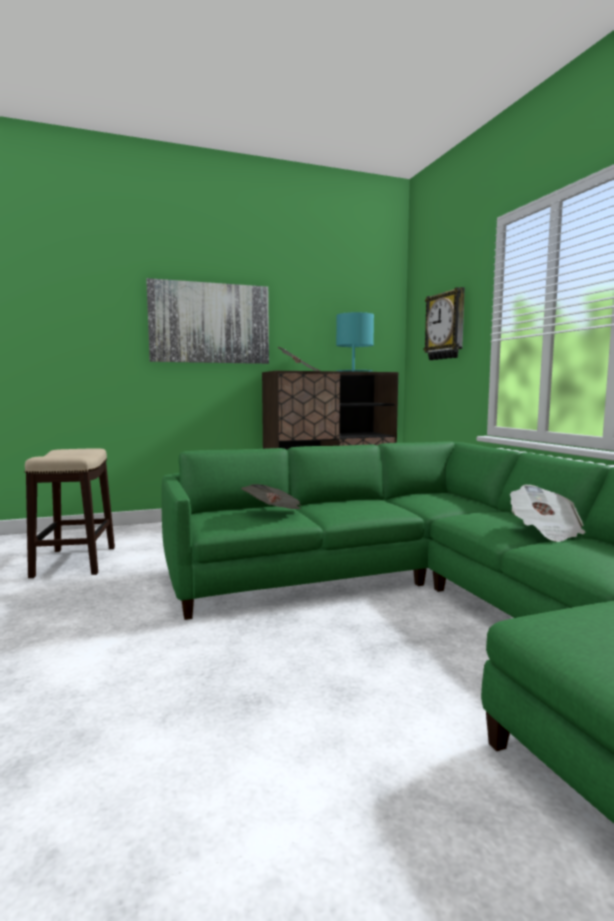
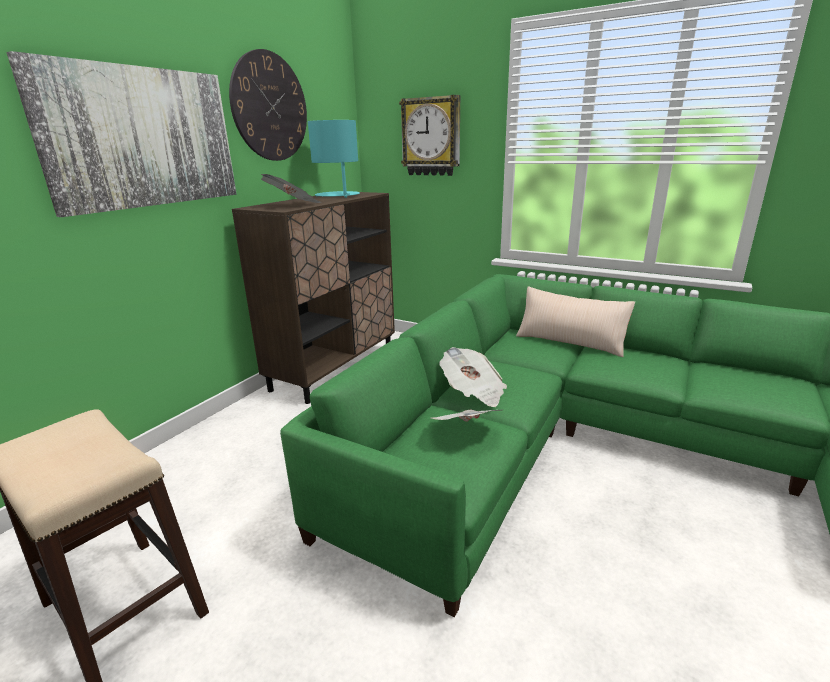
camera: 40 degrees left, 15 degrees up
newspaper [510,485,586,542] -> newspaper moved to [440,347,507,407]
none -> wall clock [229,49,307,161]
none -> beige pillow [516,286,635,357]

